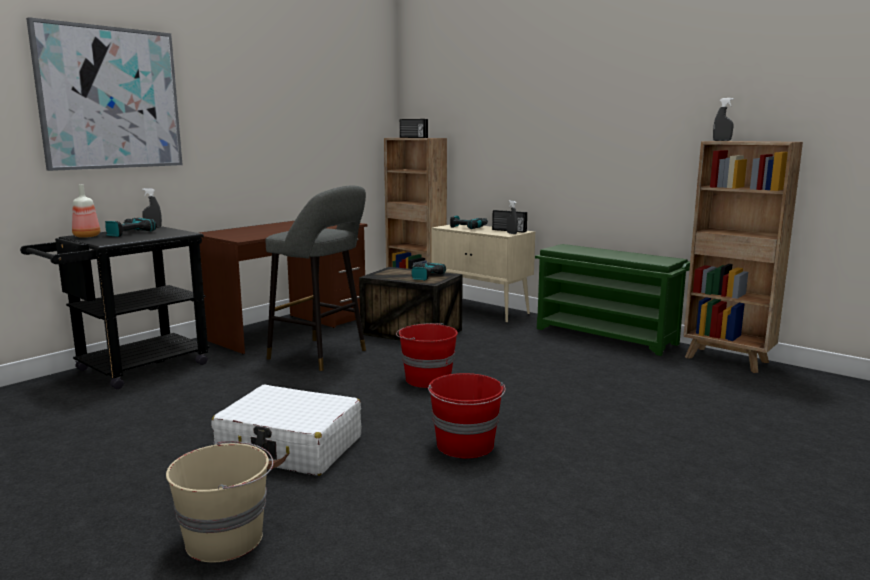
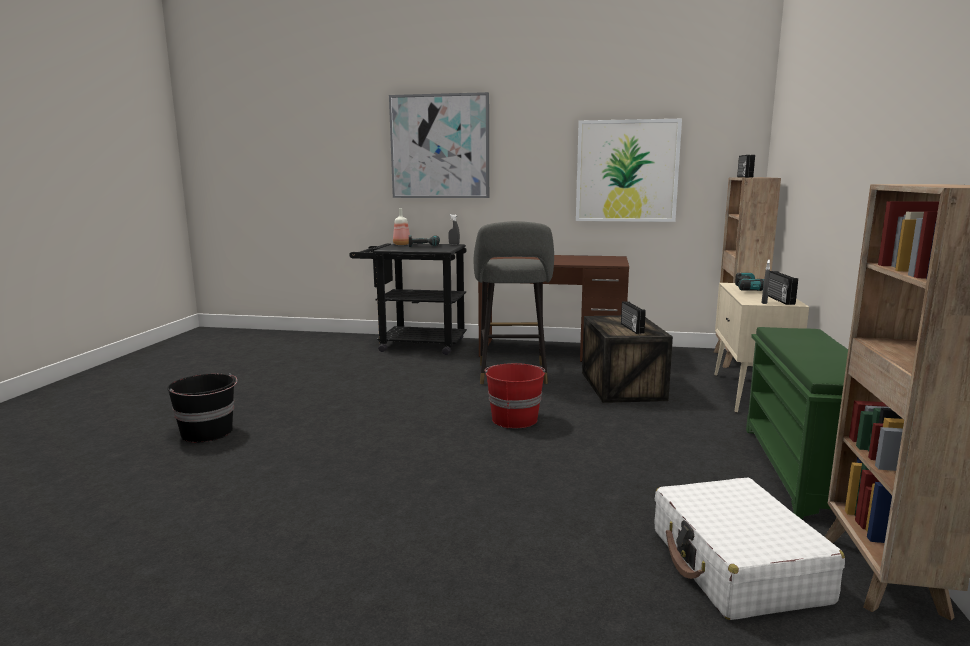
camera: 60 degrees right, 0 degrees up
beige bucket [166,441,273,562] -> black bucket [167,374,237,442]
white suitcase [211,385,361,476] -> white suitcase moved to [655,478,845,620]
power drill [411,262,446,281] -> radio [621,301,646,334]
red bucket [428,373,506,459] -> none
grey spray bottle [713,98,734,141] -> none
none -> picture [576,119,682,222]

